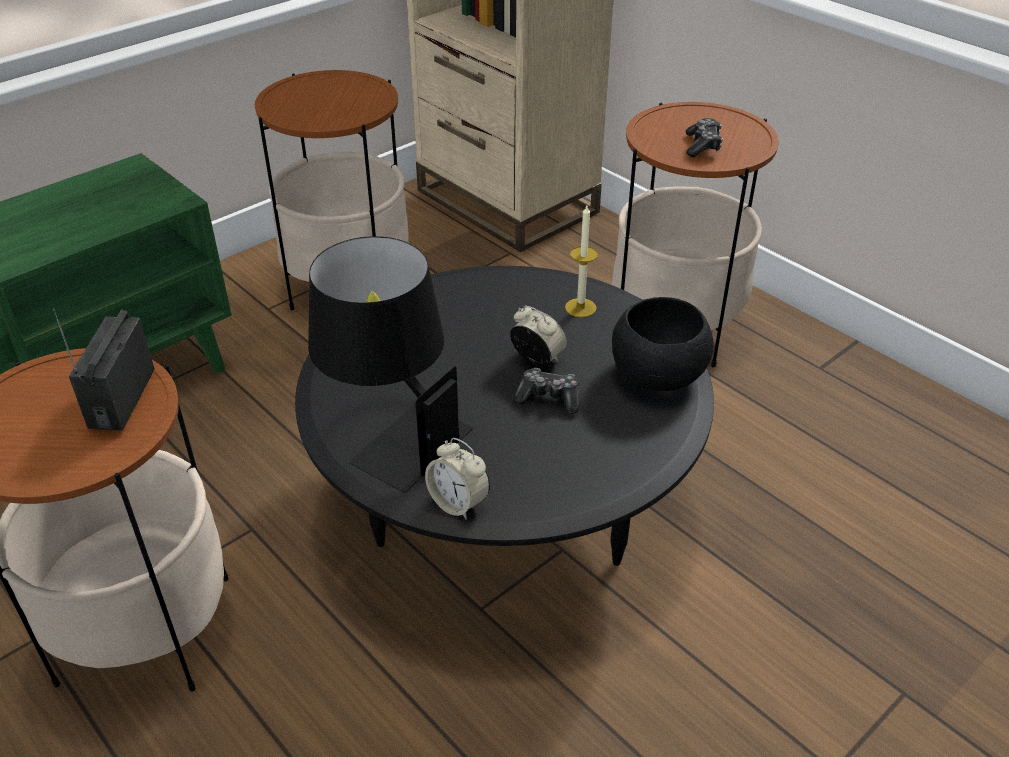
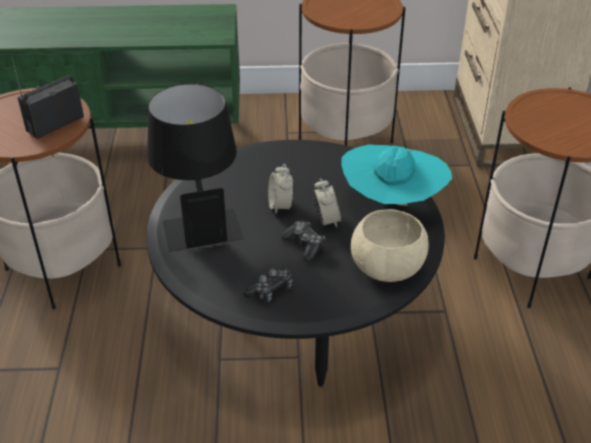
camera: 40 degrees right, 0 degrees up
alarm clock [425,438,490,520] -> alarm clock moved to [268,164,294,214]
candle [565,206,598,318] -> turquoise hat [341,145,452,206]
black bowl [612,297,714,391] -> beige bowl [351,209,429,282]
game controller [686,118,723,157] -> game controller moved to [243,268,293,302]

